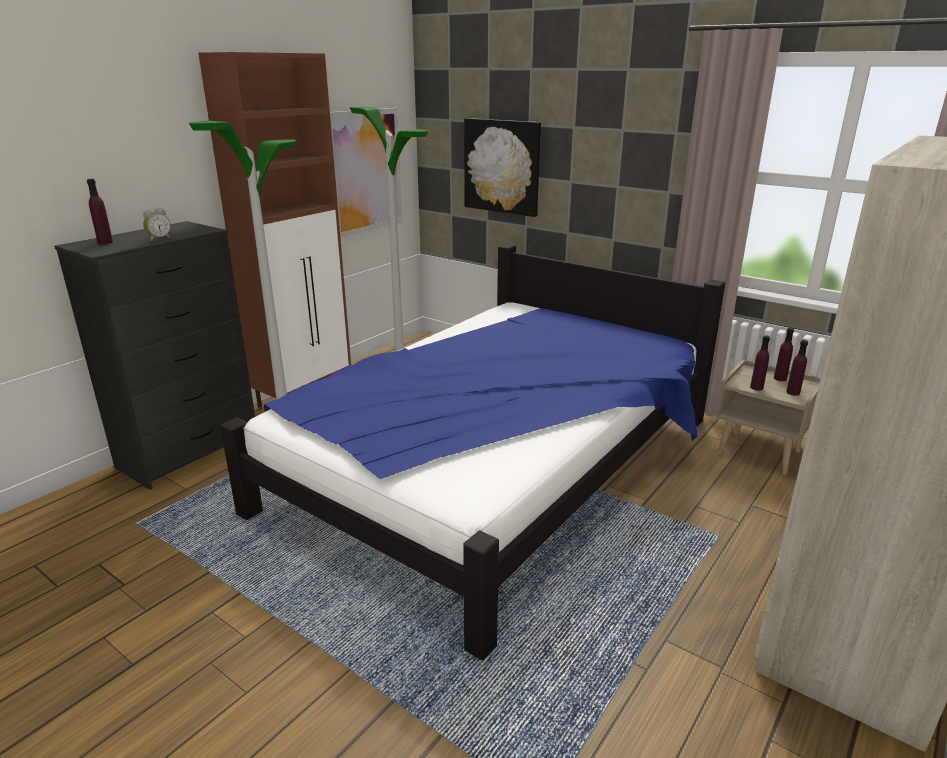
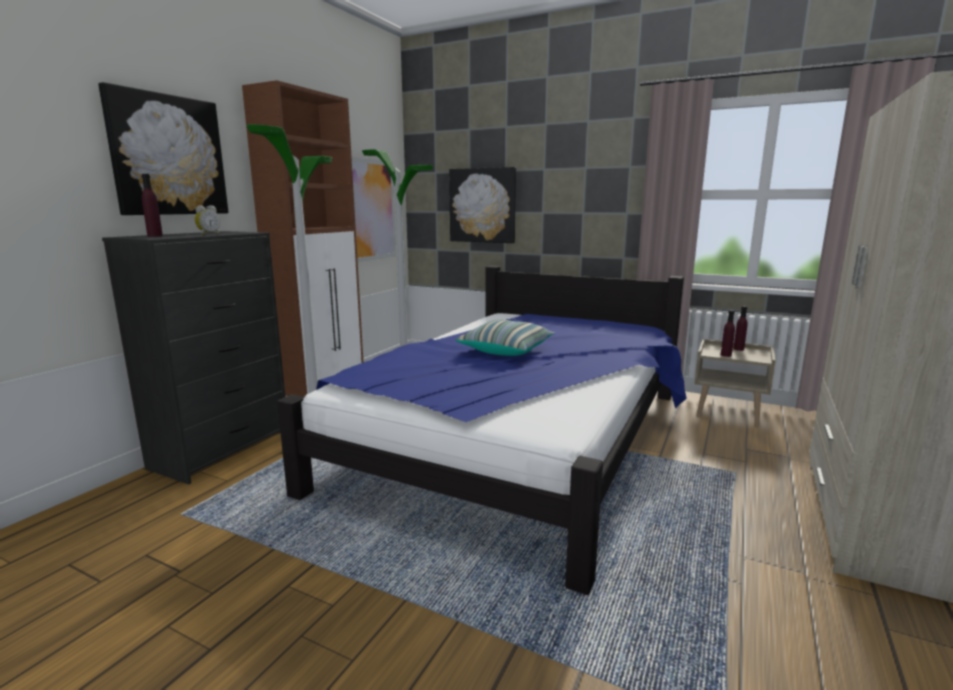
camera: 10 degrees left, 10 degrees down
purple bottle [786,340,808,396] -> none
none -> picture [98,82,229,215]
none -> pillow [455,319,555,356]

